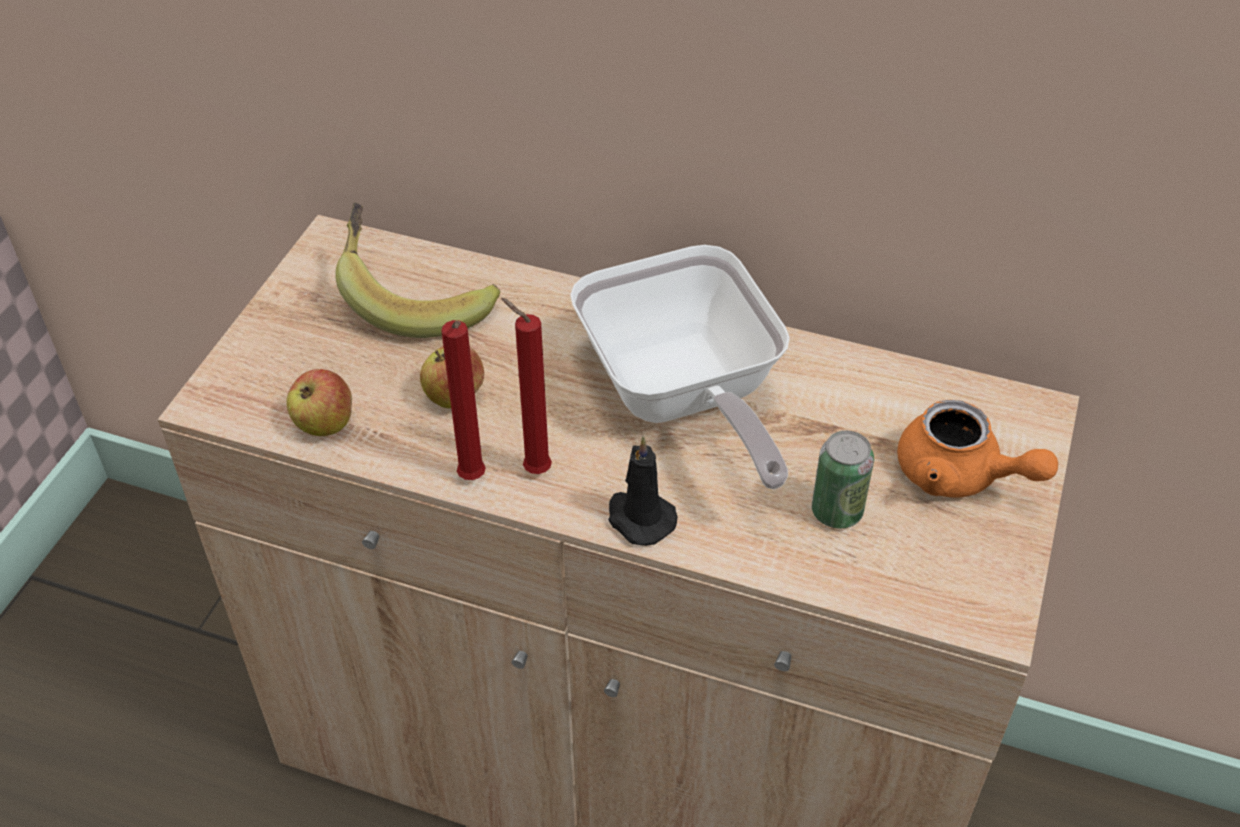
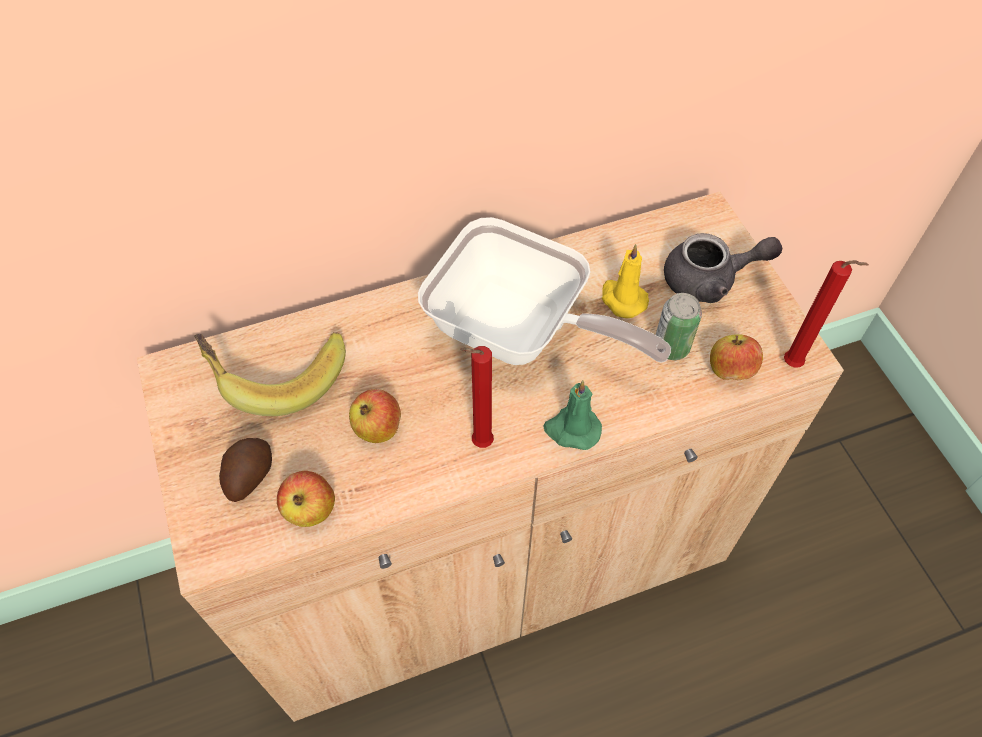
camera: 40 degrees left, 10 degrees up
red candle [441,320,486,480] -> red candle moved to [784,260,869,368]
black candle [608,436,678,546] -> green candle [543,380,602,450]
orange teapot [897,400,1058,498] -> grey teapot [664,233,782,303]
none -> potato [219,438,272,502]
none -> yellow candle [602,244,649,318]
none -> apple [710,334,763,380]

